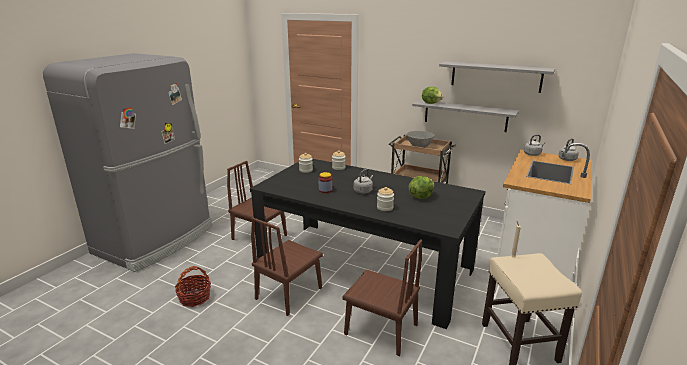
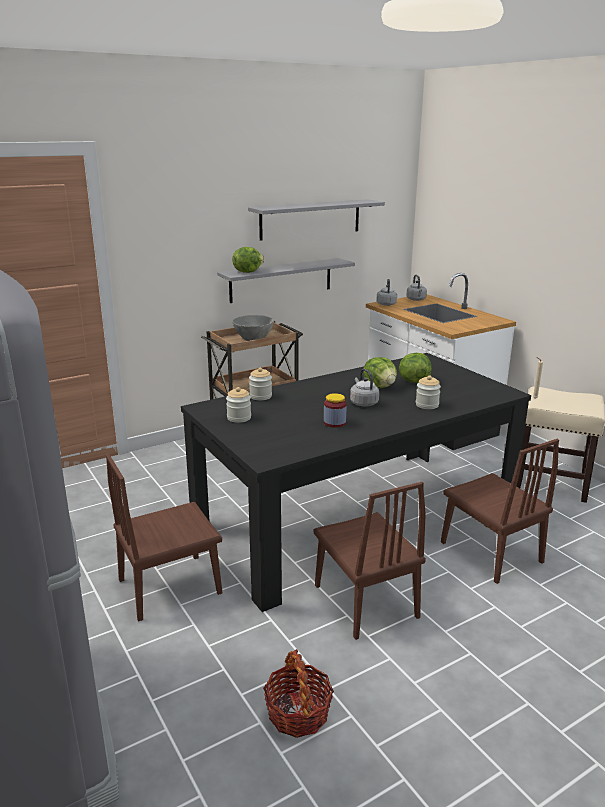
camera: 60 degrees left, 0 degrees up
brown chair [342,239,422,356] -> brown chair turned 90 degrees clockwise [441,439,559,584]
none -> lettuce [363,357,397,388]

